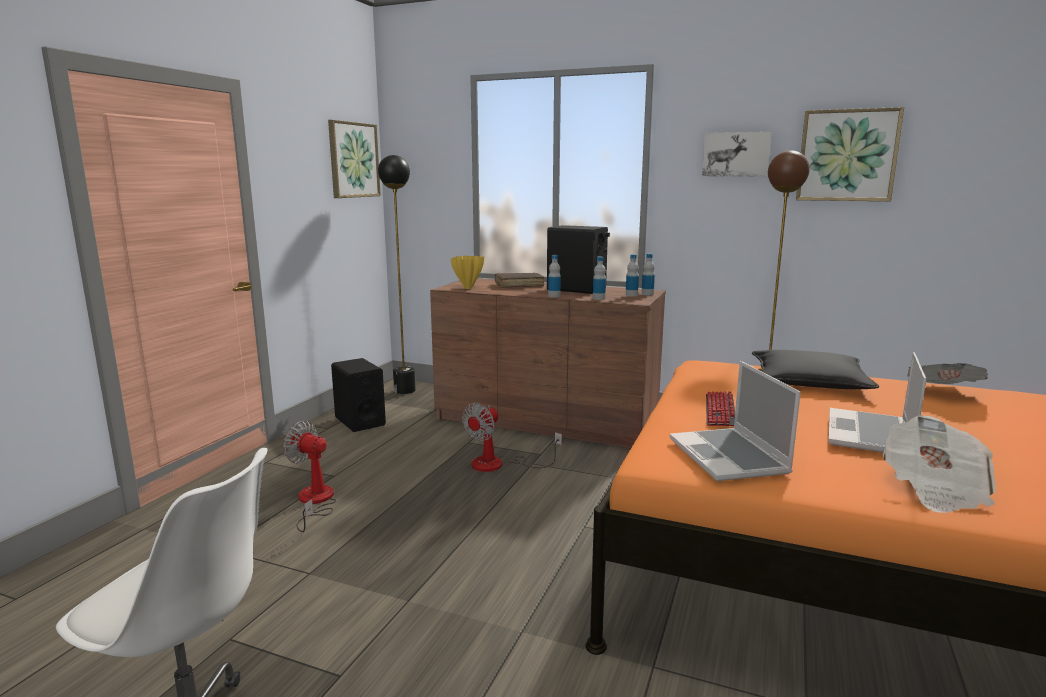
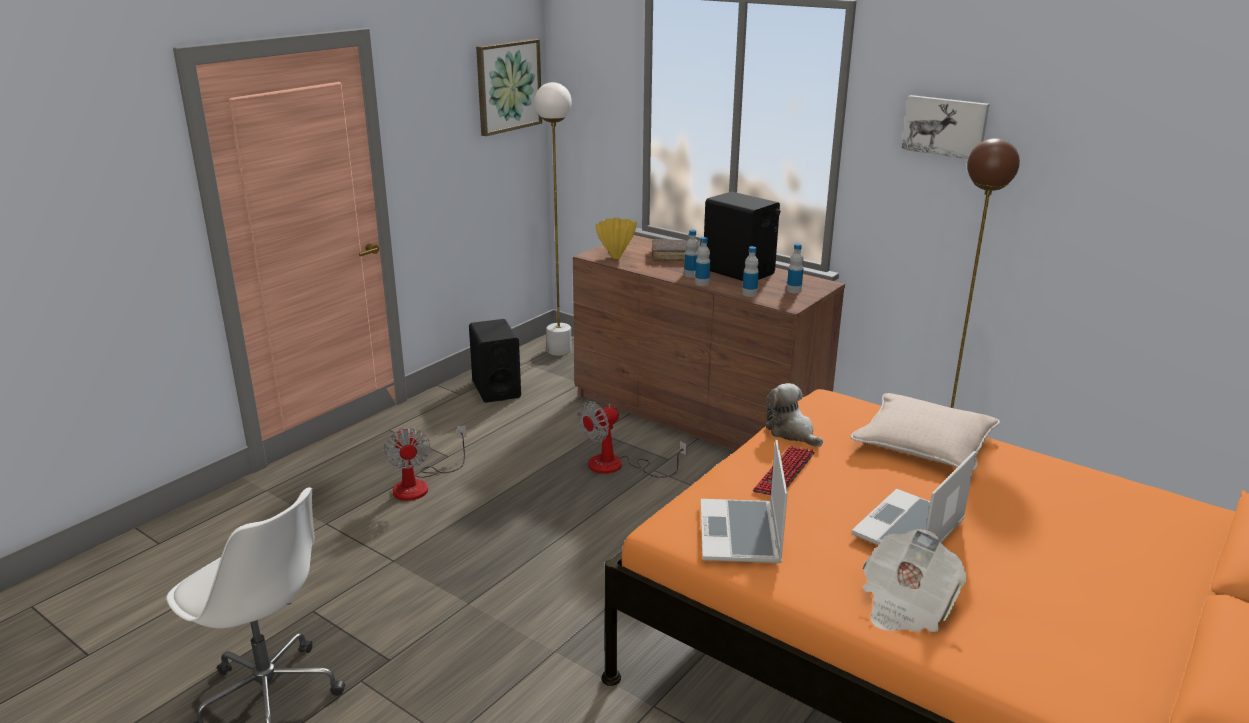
camera: 15 degrees right, 10 degrees up
fan [283,421,336,532] -> fan turned 150 degrees counterclockwise [384,425,466,501]
black floor lamp [378,155,415,394] -> white floor lamp [534,82,572,356]
bottle [641,254,655,295] -> bottle moved to [684,229,699,278]
black pillow [752,350,879,389] -> beige pillow [850,393,1000,470]
picture [796,107,904,201] -> none
newspaper [907,363,988,384] -> none
none -> plush toy [765,383,823,447]

